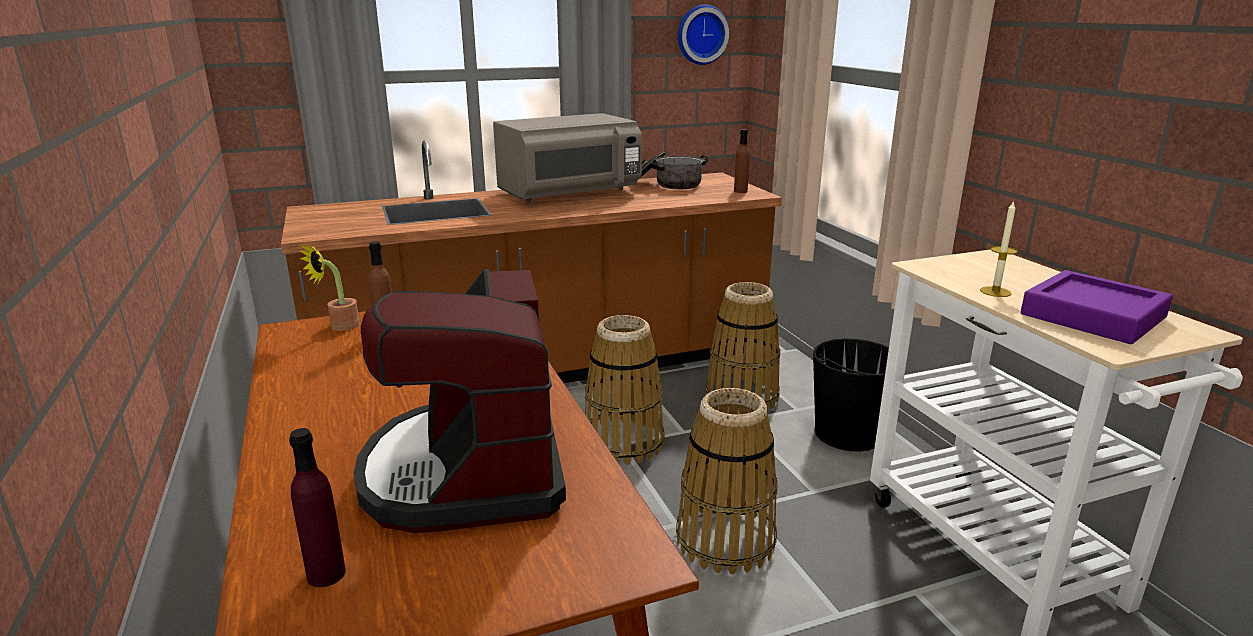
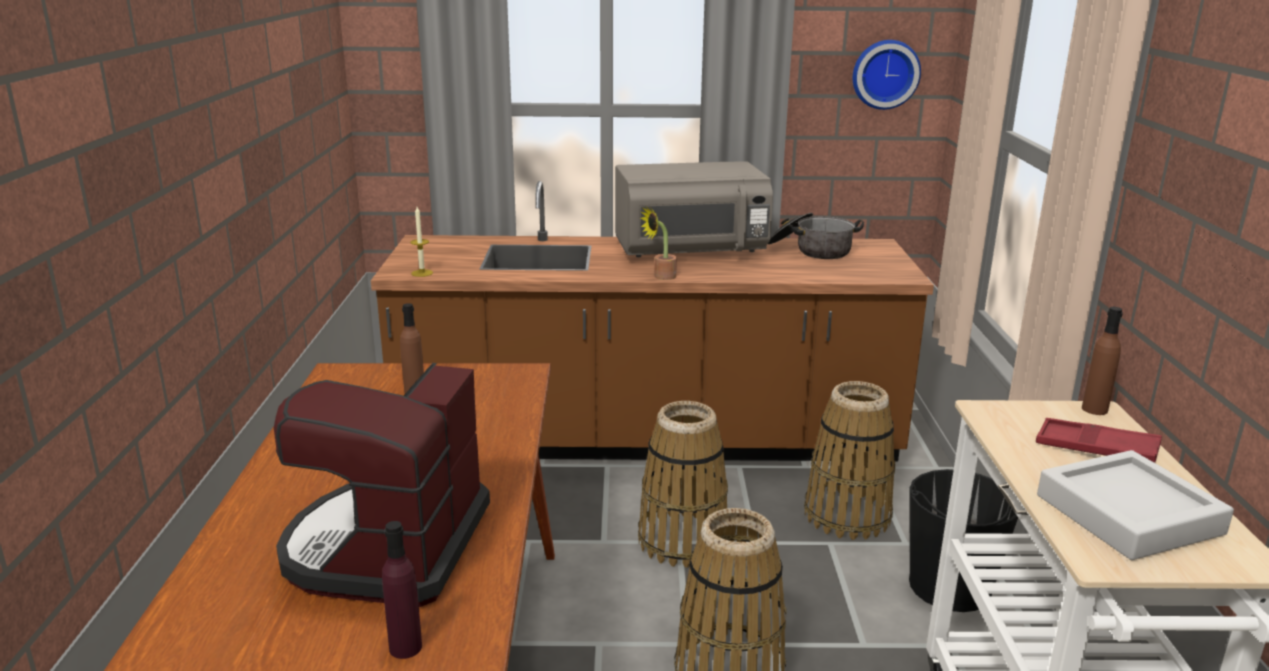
camera: 20 degrees right, 0 degrees up
purple bottle [289,428,346,587] -> purple bottle moved to [382,521,422,659]
potted plant [300,244,360,331] -> potted plant moved to [640,206,677,280]
brown bottle [734,129,750,193] -> brown bottle moved to [1082,307,1123,415]
candle [980,200,1018,297] -> candle moved to [410,207,433,277]
purple tray [1021,270,1173,344] -> grey tray [1037,450,1234,560]
none -> red tray [1036,418,1162,463]

